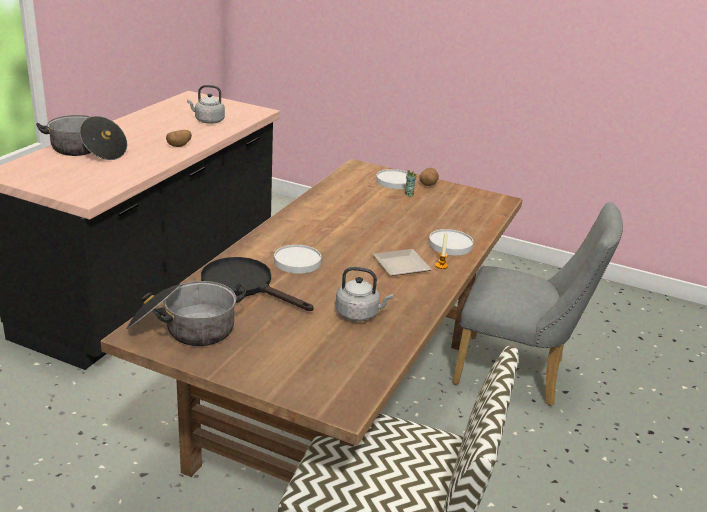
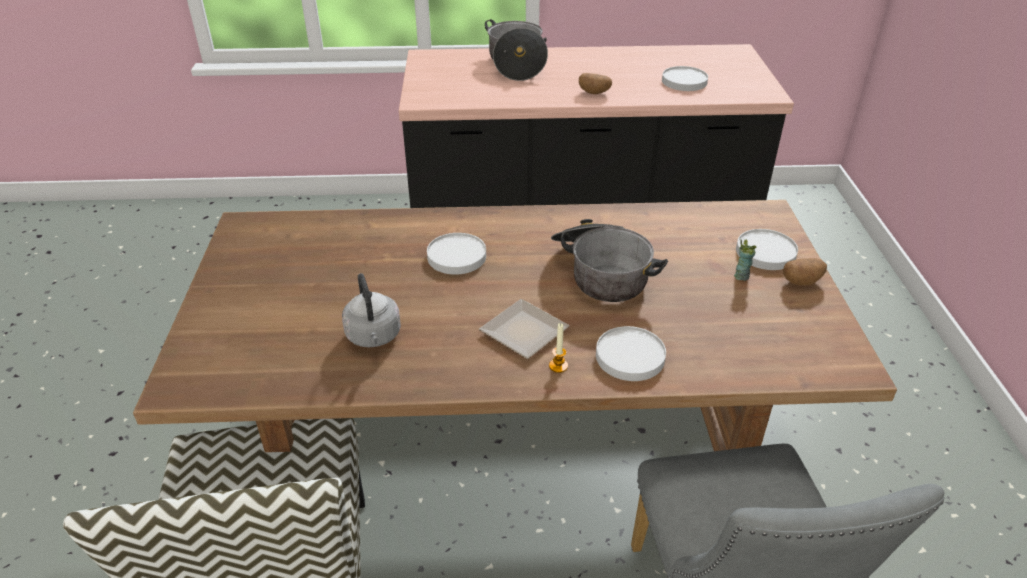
camera: 65 degrees right, 10 degrees up
cooking pot [127,281,246,346] -> cooking pot moved to [551,219,668,302]
grey kettle [187,85,225,124] -> white plate [662,66,708,91]
black frying pan [201,257,313,311] -> none

